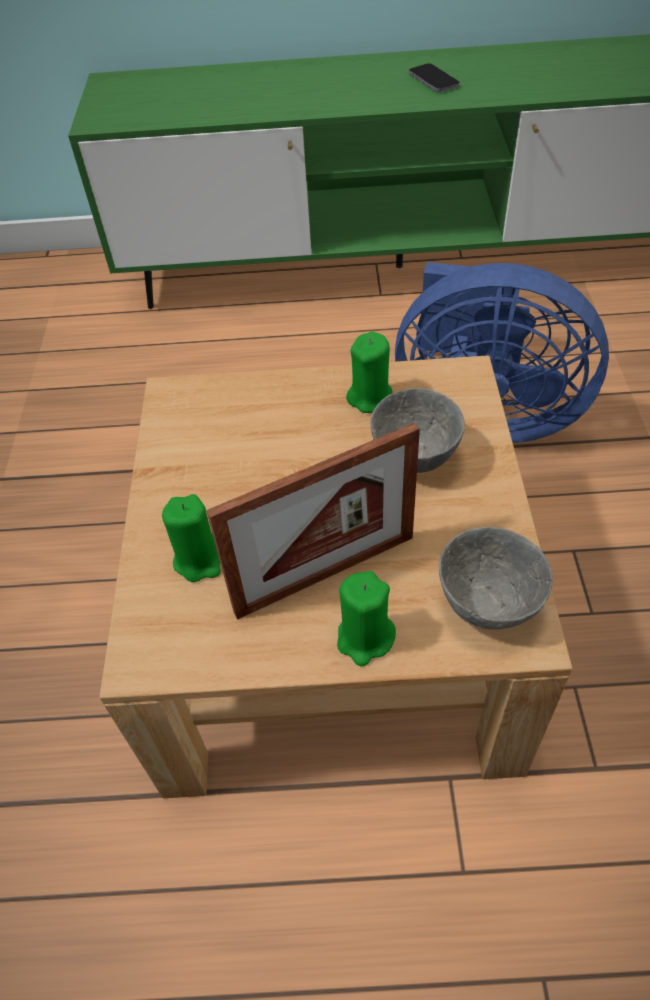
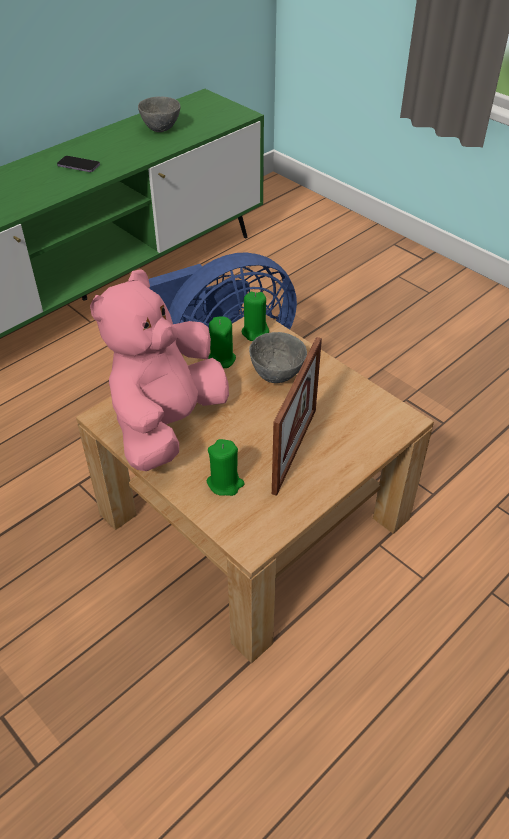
camera: 45 degrees left, 5 degrees down
green candle [337,571,396,666] -> green candle moved to [242,292,269,341]
grey bowl [439,527,553,629] -> grey bowl moved to [138,97,181,132]
none -> pink plush toy [90,269,229,471]

